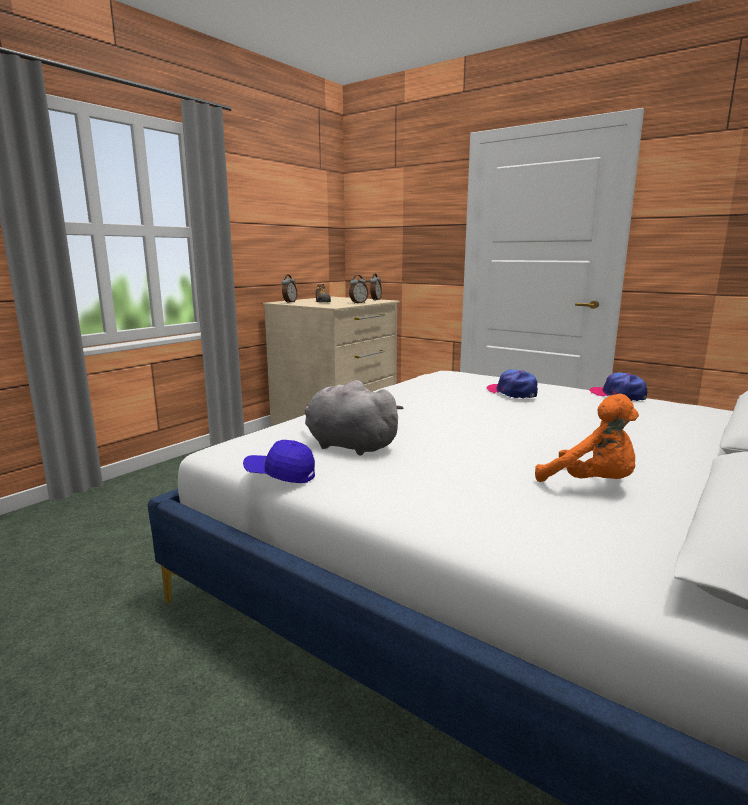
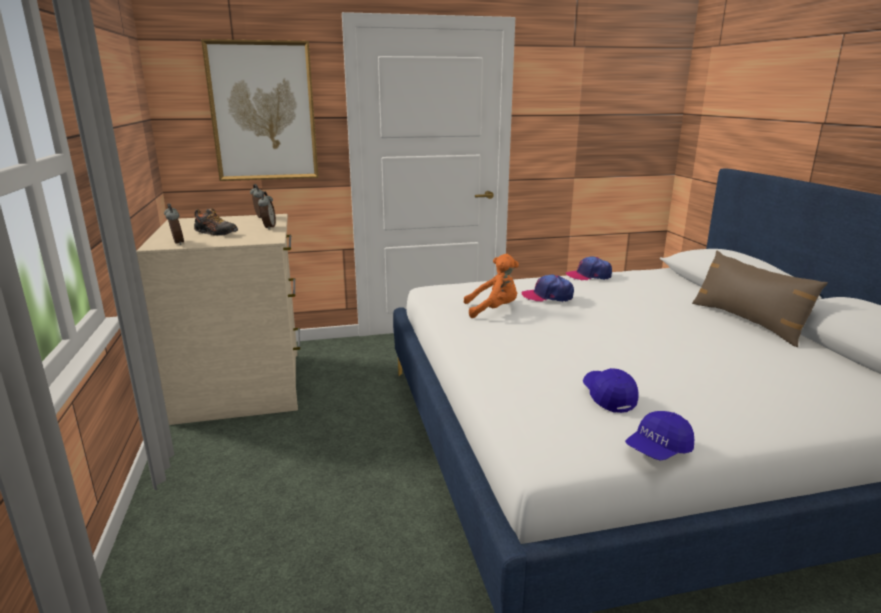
camera: 50 degrees left, 5 degrees up
grey plush toy [305,380,404,455] -> blue cap [583,368,639,413]
orange plush toy [535,394,639,482] -> orange plush toy moved to [464,254,519,318]
none -> picture [201,39,319,181]
none -> brown pillow [692,251,828,347]

